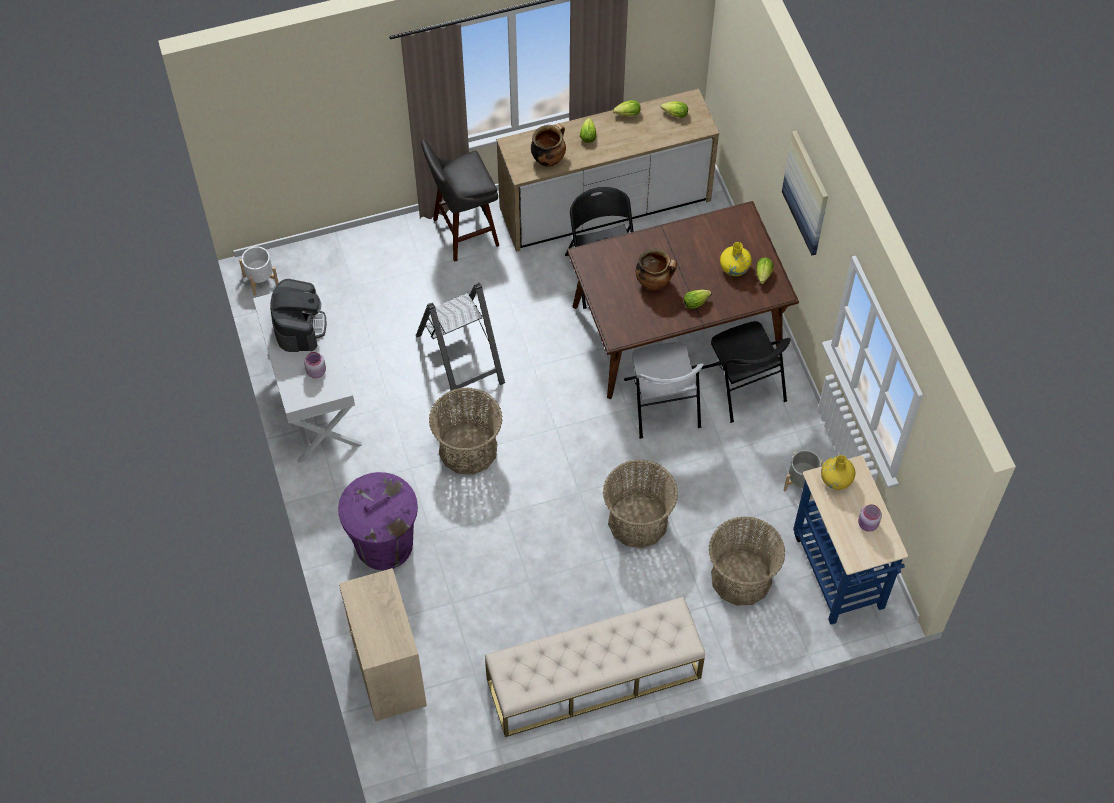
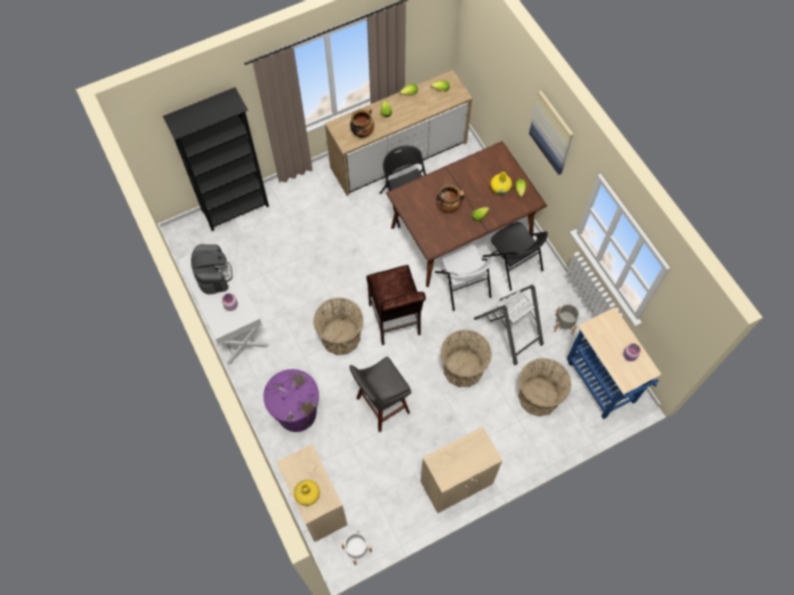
camera: 10 degrees left, 5 degrees up
white planter [239,246,279,296] -> white planter moved to [341,530,372,565]
grey step ladder [416,282,505,405] -> grey step ladder moved to [473,284,544,365]
grey stool [421,139,499,262] -> grey stool moved to [349,357,411,432]
beige bench [485,597,705,737] -> beige cabinet [420,427,503,513]
yellow vase [821,455,855,490] -> yellow vase moved to [294,480,320,506]
none -> black bookcase [163,87,269,231]
none -> brown stool [366,265,426,345]

